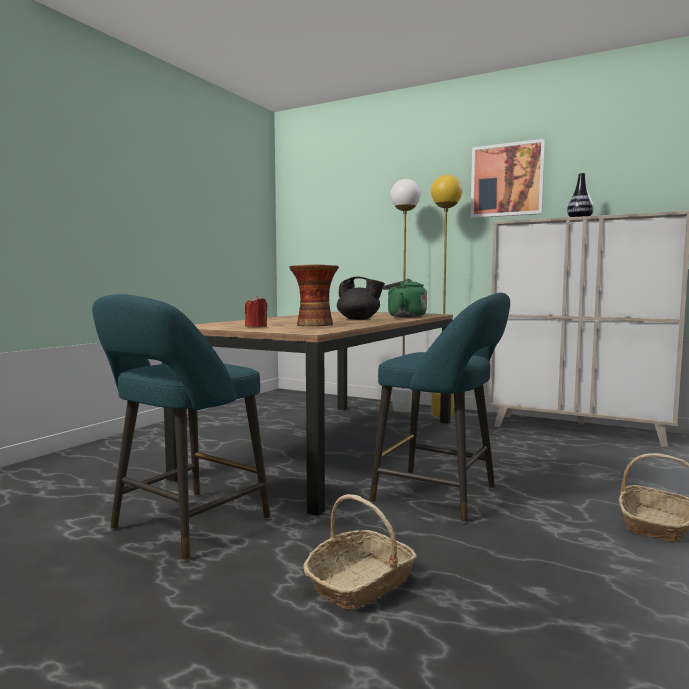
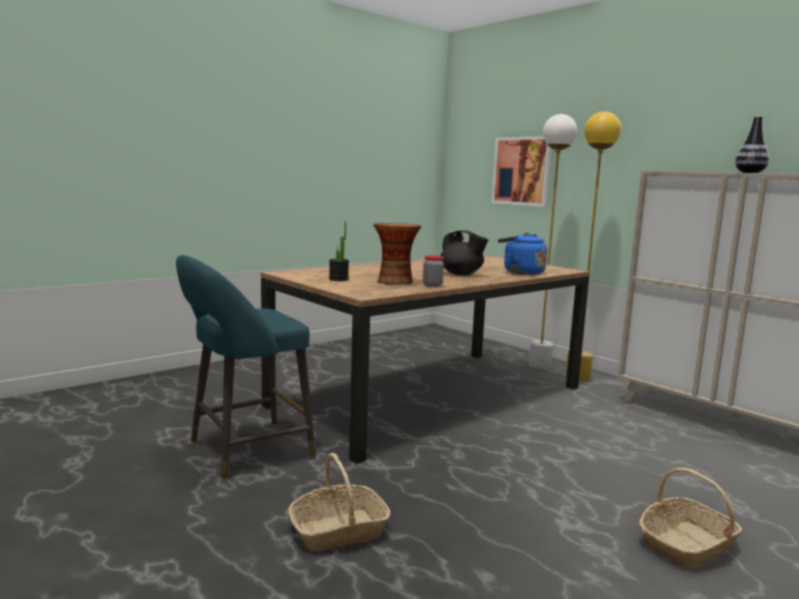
camera: 20 degrees right, 5 degrees up
red candle [245,296,268,327] -> potted plant [329,222,349,281]
turquoise stool [370,293,510,523] -> none
green kettle [383,279,427,317] -> blue kettle [498,233,547,275]
picture [470,139,545,218] -> picture moved to [491,136,552,207]
none -> jar [423,255,444,287]

